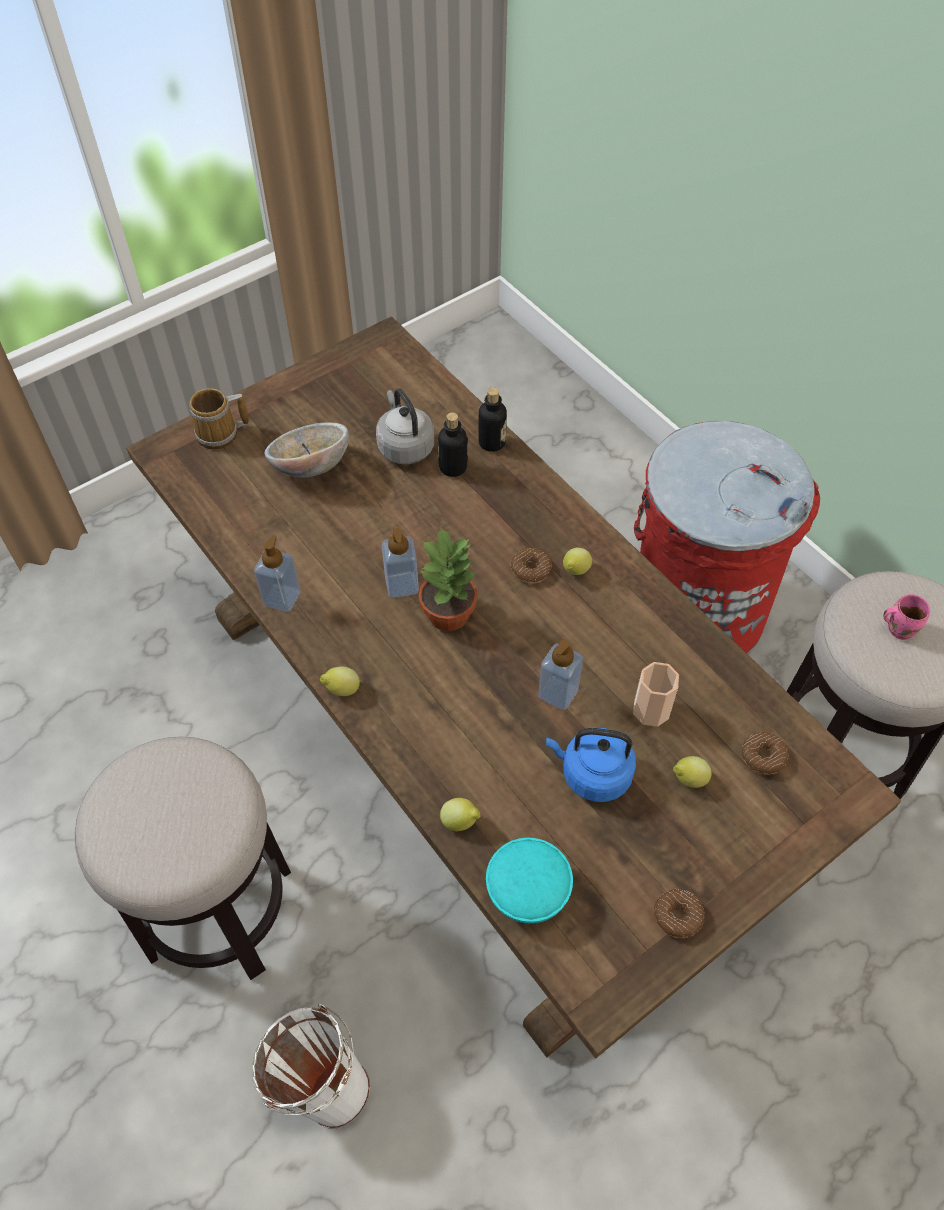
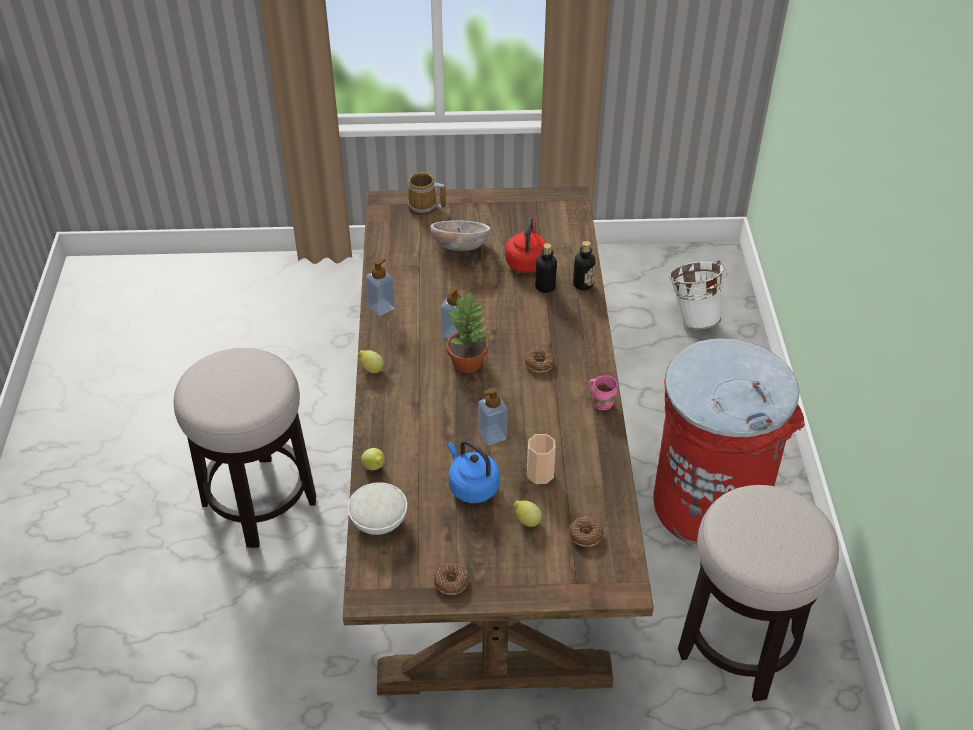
camera: 35 degrees right, 10 degrees down
white bucket [252,1004,370,1129] -> white bucket moved to [669,260,727,329]
grey kettle [376,388,434,464] -> red kettle [506,218,546,273]
turquoise bowl [486,838,573,923] -> white bowl [348,482,407,535]
lemon [563,547,592,575] -> none
pink mug [883,594,930,640] -> pink mug moved to [588,375,618,410]

